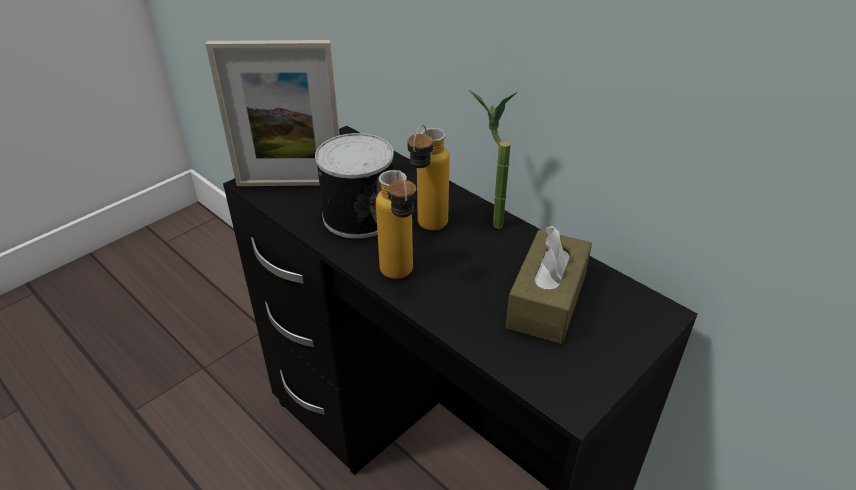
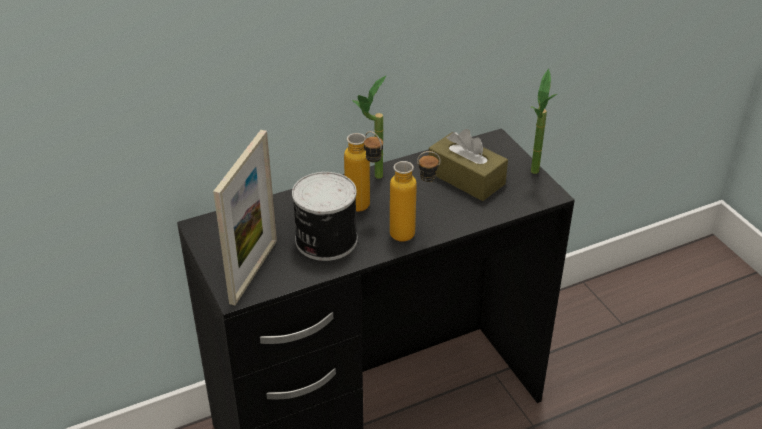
camera: 70 degrees left, 0 degrees up
none -> potted plant [531,69,557,174]

